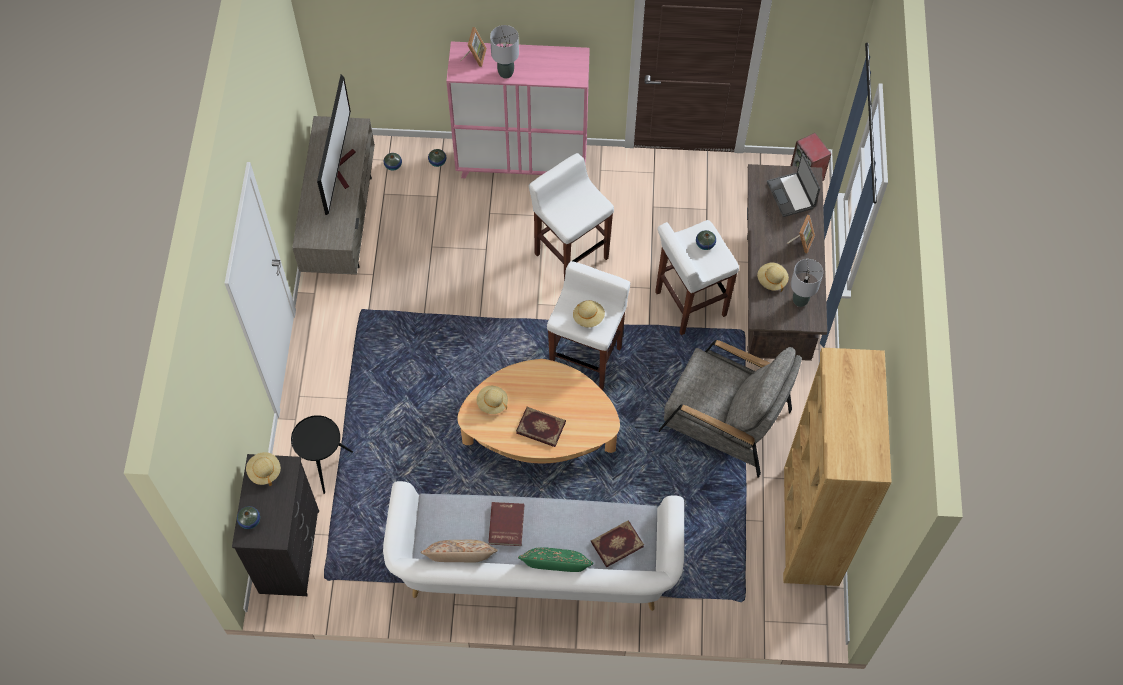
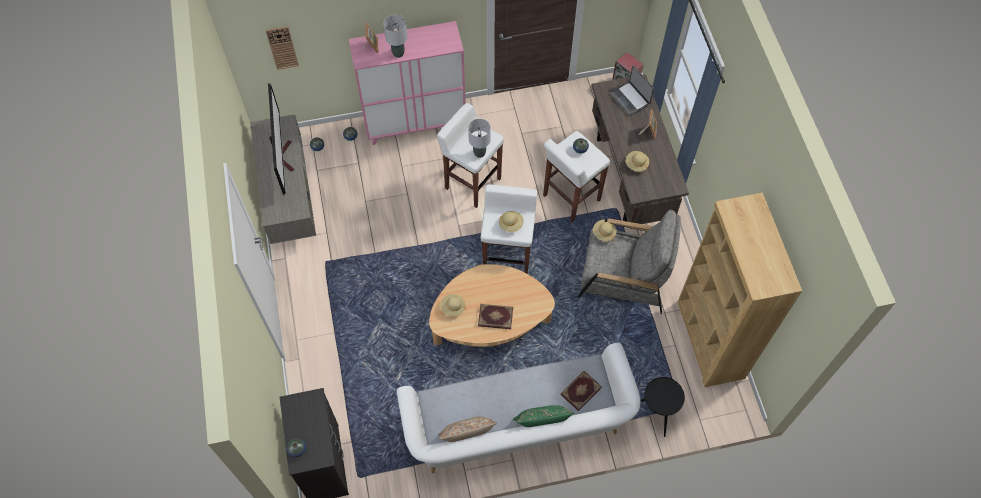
camera: 15 degrees left, 0 degrees up
beige hat [246,452,281,486] -> beige hat moved to [593,220,617,241]
black side table [291,415,353,494] -> black side table moved to [640,377,685,437]
red book [488,502,524,546] -> none
grey table lamp [791,259,823,307] -> grey table lamp moved to [468,119,490,158]
none -> wall clock [265,26,299,70]

